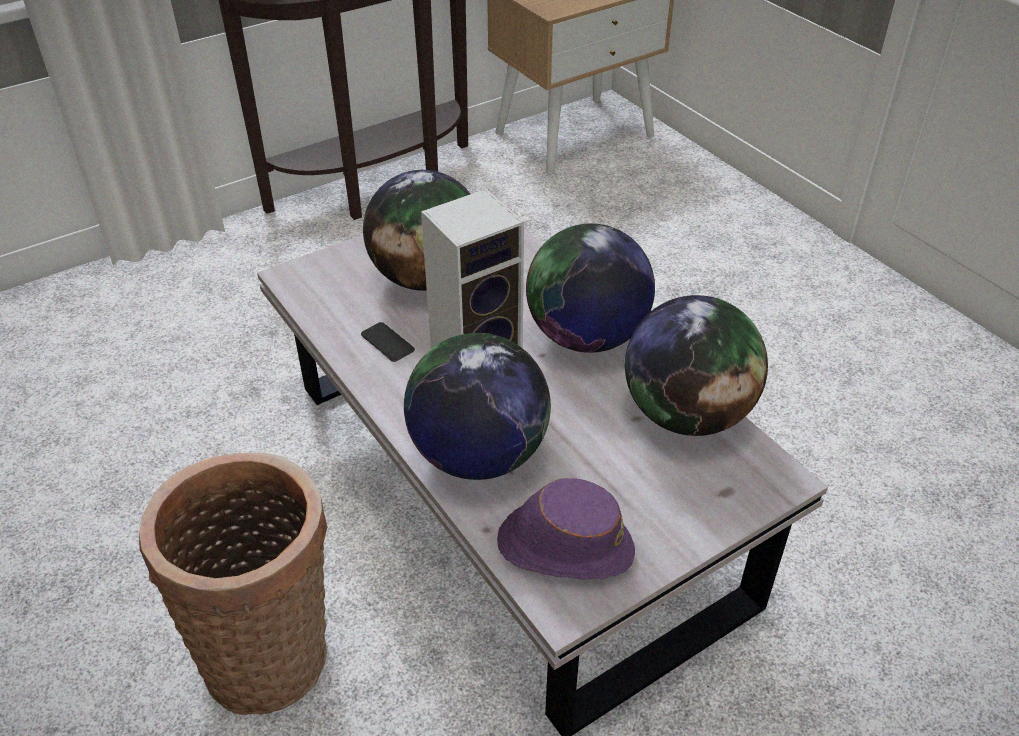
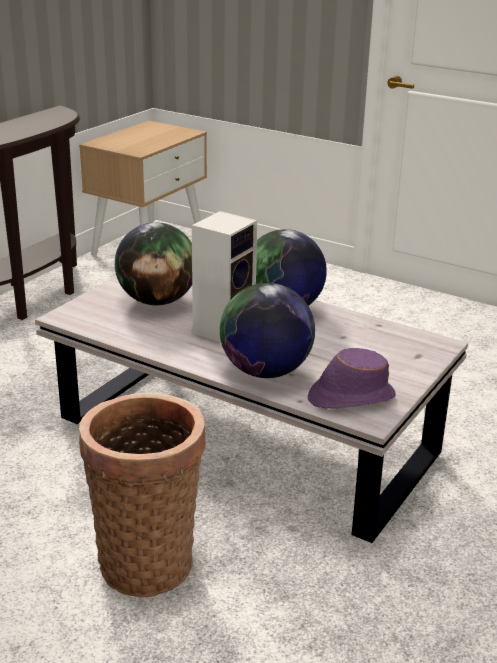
camera: 25 degrees left, 15 degrees down
phone [361,322,415,362] -> none
globe [625,295,768,436] -> none

